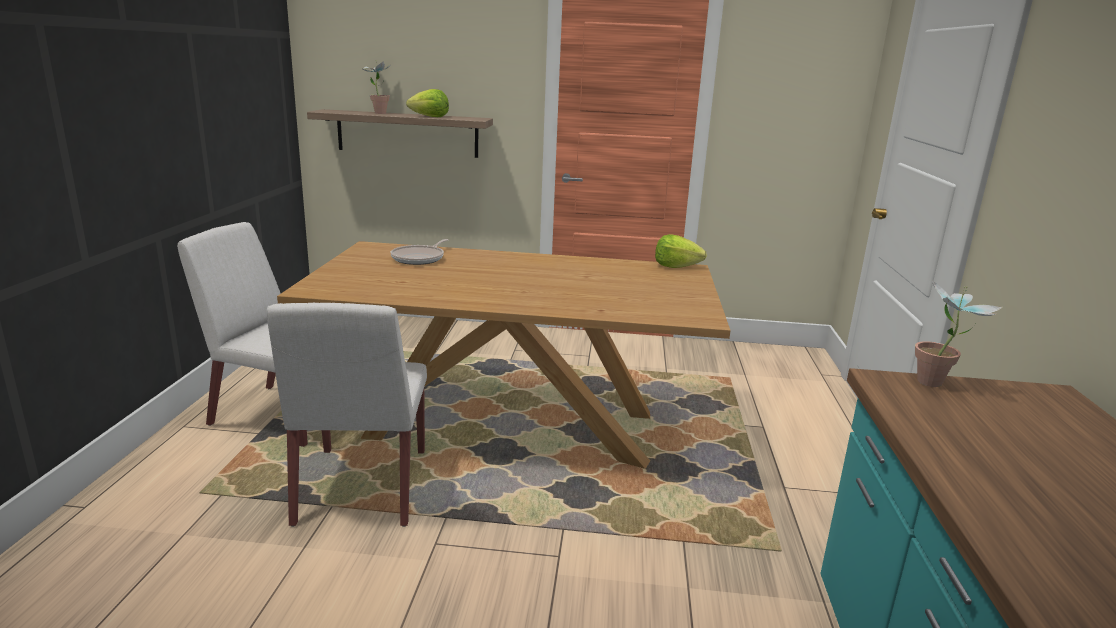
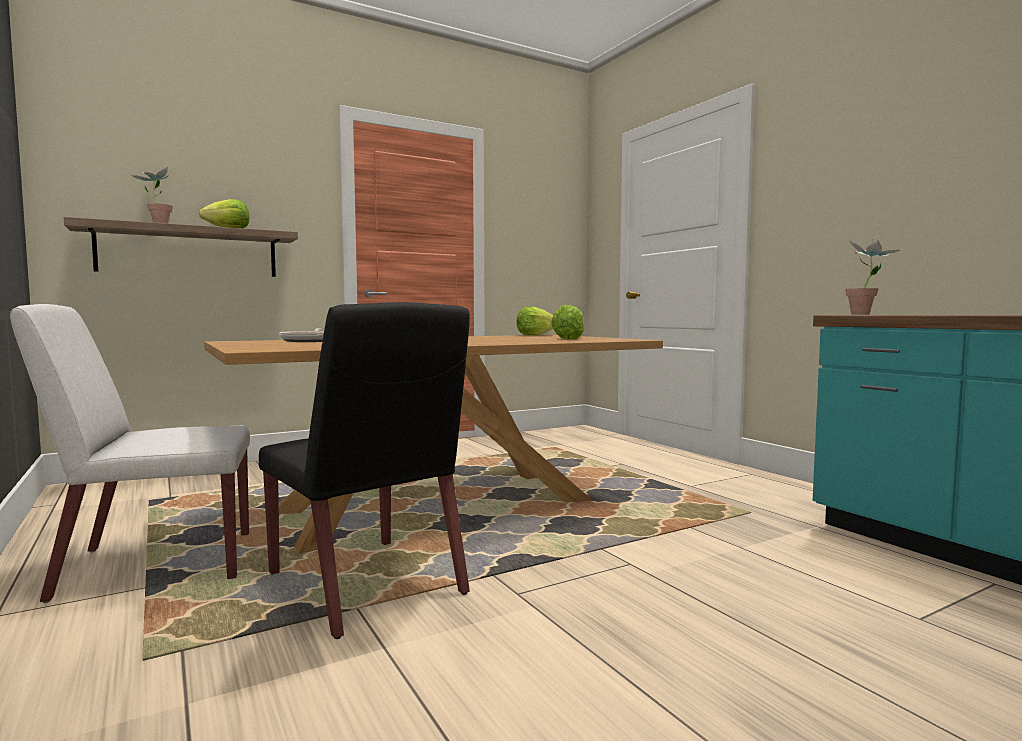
camera: 35 degrees left, 15 degrees down
white chair [267,303,427,527] -> black chair [259,302,470,639]
none -> lettuce [551,305,585,340]

